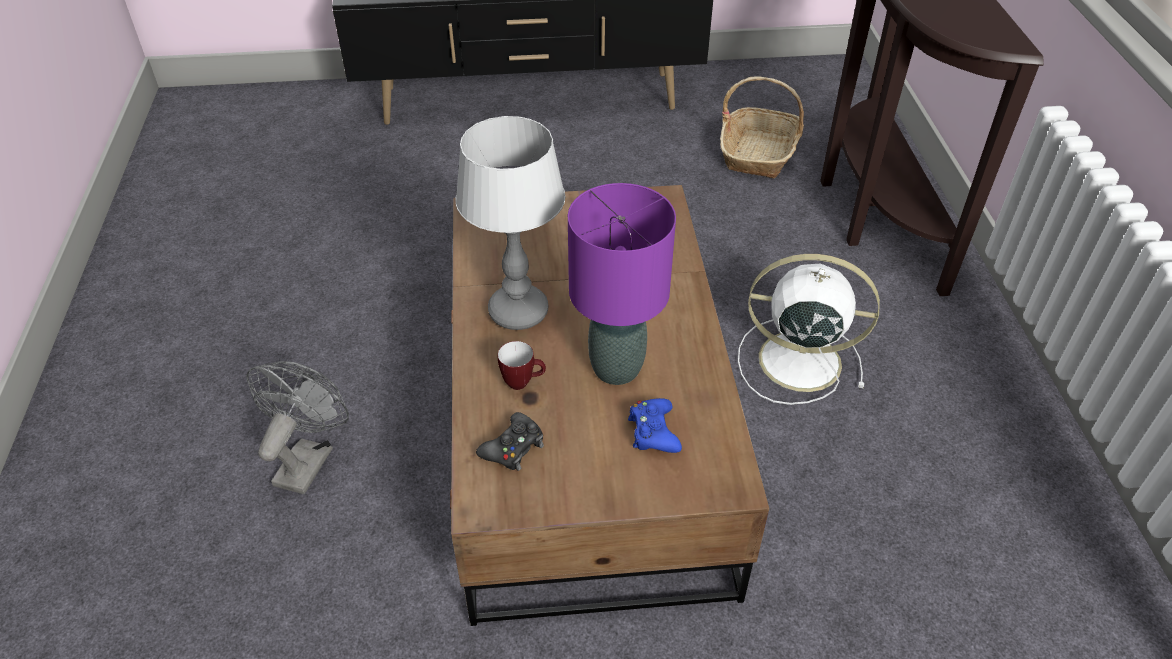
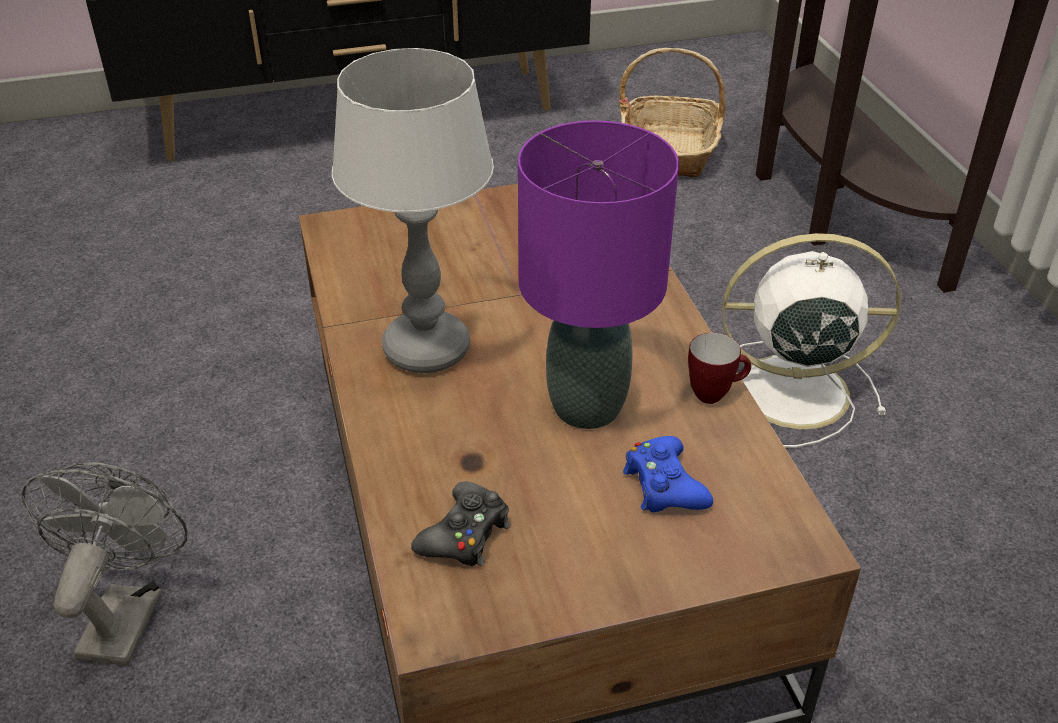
camera: 10 degrees left, 5 degrees down
mug [498,341,546,390] -> mug moved to [688,333,751,404]

